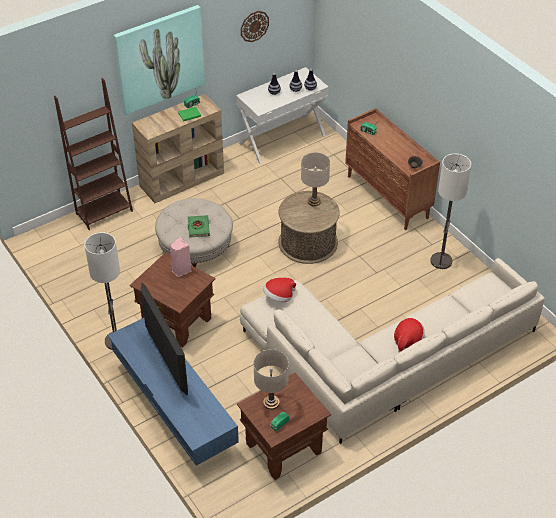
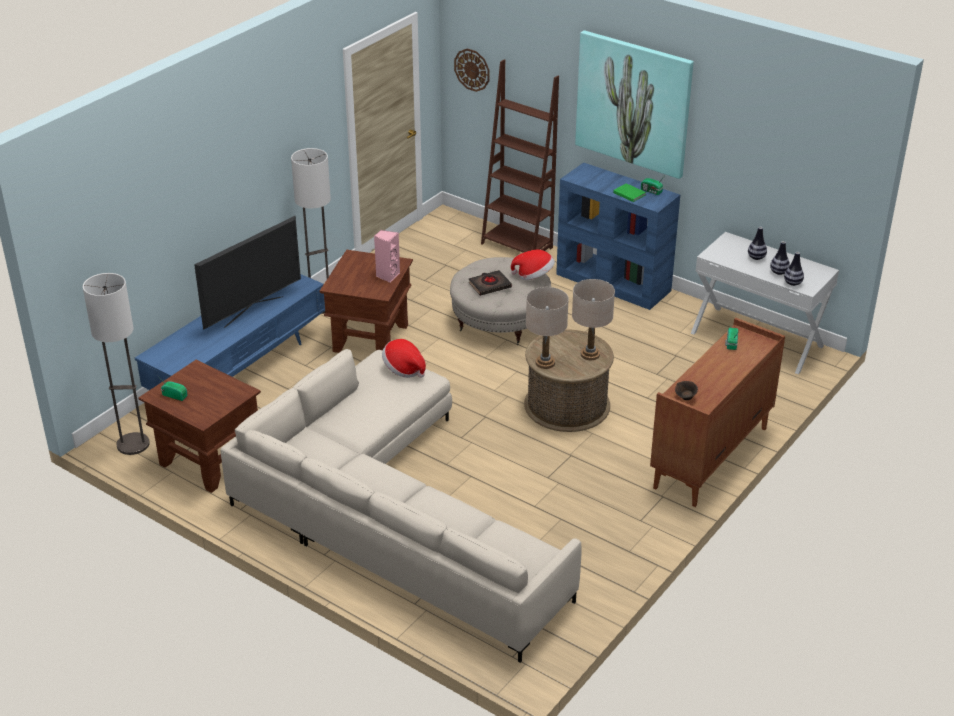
camera: 70 degrees right, 10 degrees down
brown bookcase [132,94,224,203] -> blue bookcase [556,162,680,310]
green book [188,215,210,238] -> black book [468,270,512,296]
wall clock [241,11,269,42] -> wall clock moved to [454,49,490,92]
beige table lamp [254,349,289,410] -> beige table lamp moved to [526,287,569,369]
hat [394,318,425,353] -> hat moved to [511,250,555,280]
floor lamp [430,154,471,269] -> floor lamp moved to [83,273,150,455]

